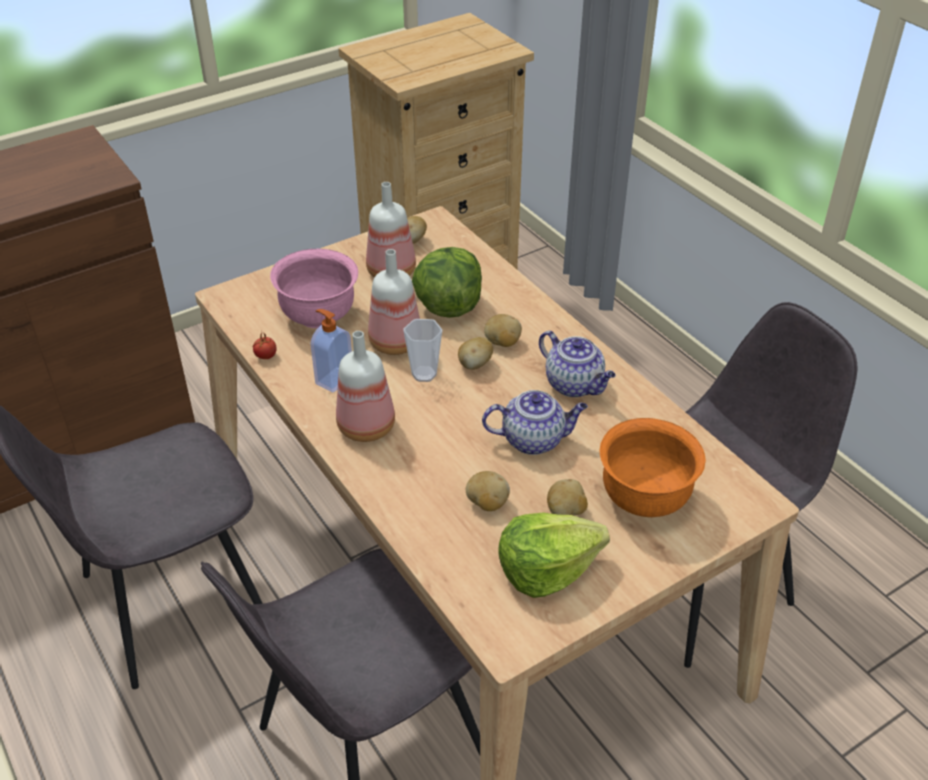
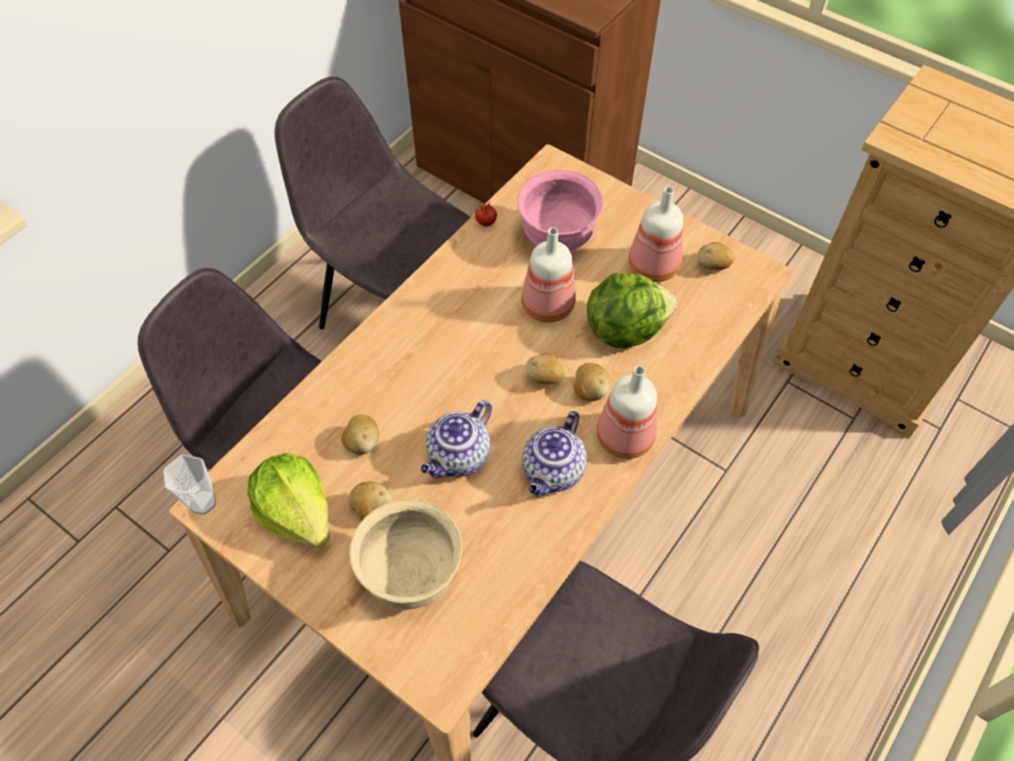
camera: 70 degrees right, 15 degrees up
soap dispenser [311,309,352,393] -> none
bottle [336,331,395,442] -> bottle moved to [597,366,657,459]
cup [403,319,442,382] -> cup moved to [163,455,216,515]
teapot [482,390,588,455] -> teapot turned 60 degrees clockwise [421,400,492,478]
orange bowl [600,418,706,517] -> beige bowl [349,499,462,610]

